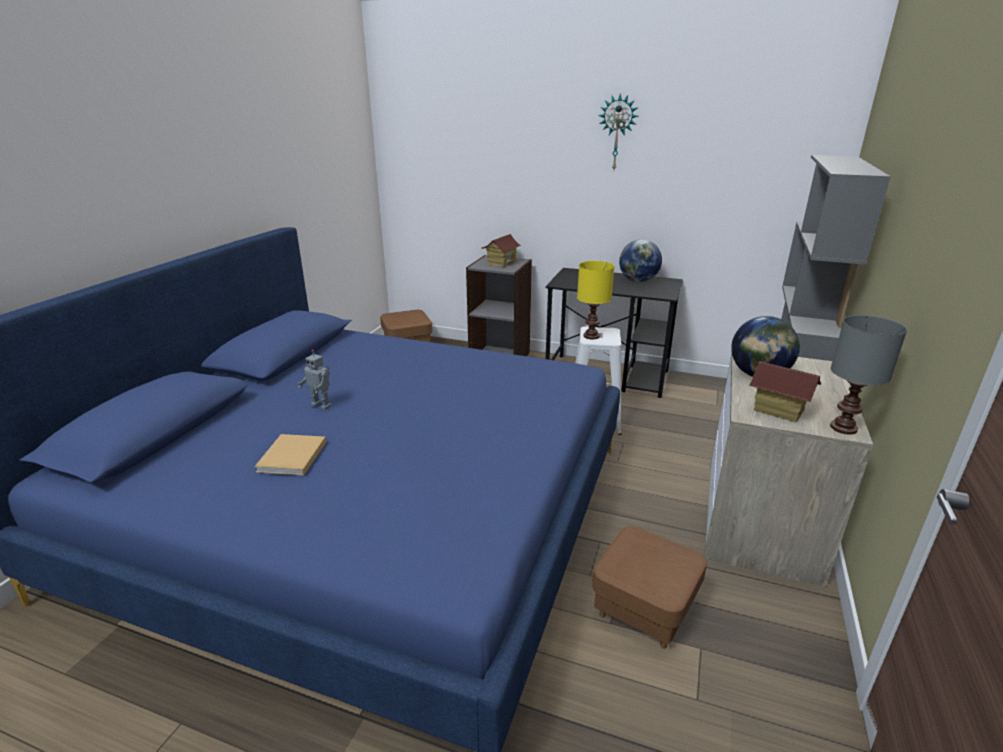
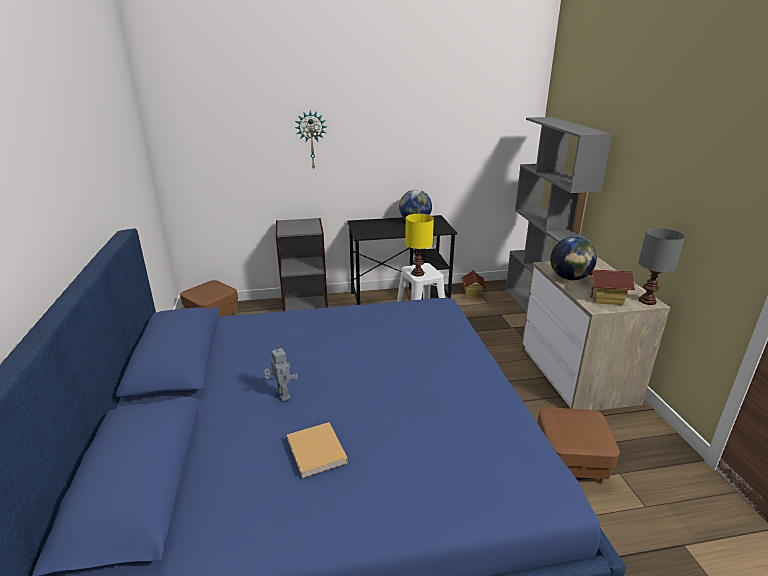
camera: 30 degrees left, 0 degrees up
toy robot [298,350,332,410] -> toy robot turned 120 degrees counterclockwise [264,345,298,402]
toy house [482,234,521,267] -> toy house moved to [461,270,486,297]
wall clock [598,93,639,169] -> wall clock moved to [295,110,327,169]

